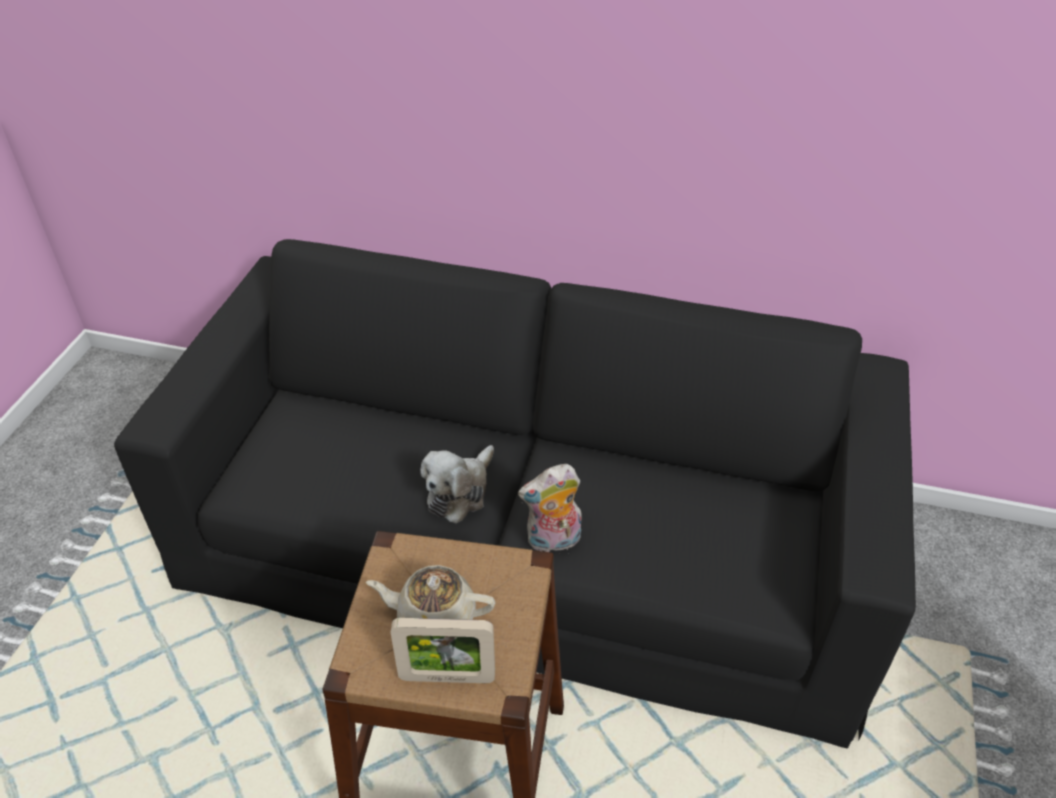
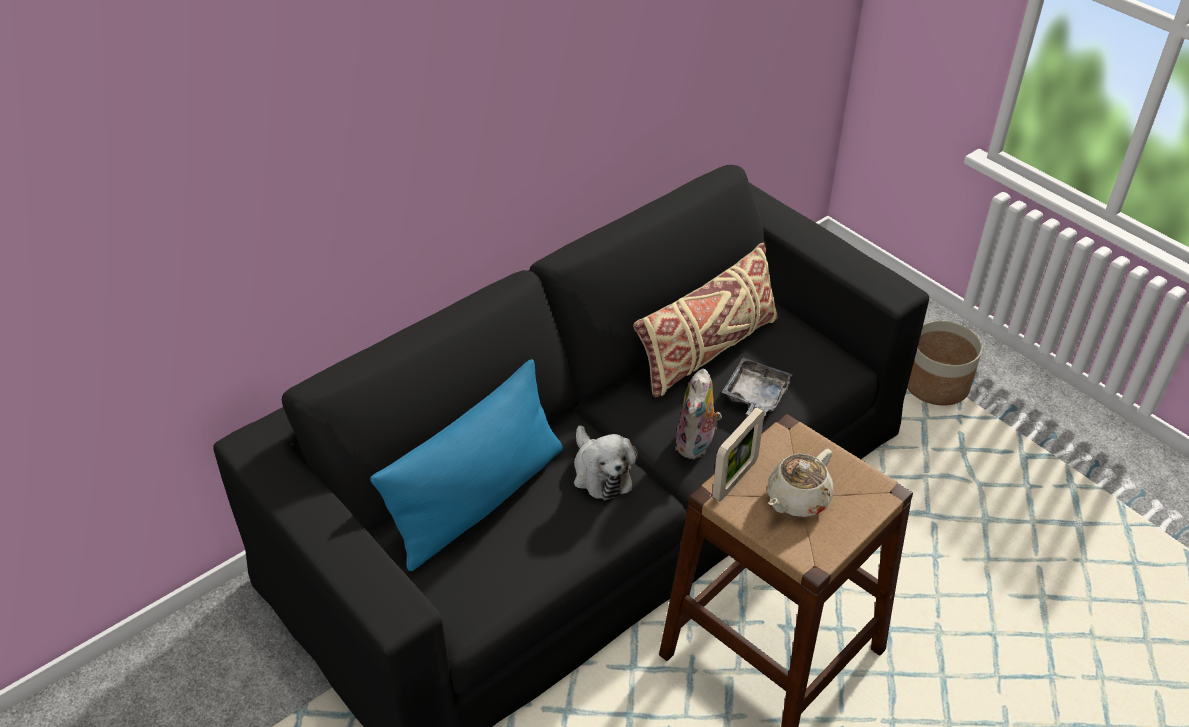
camera: 55 degrees left, 0 degrees up
picture frame [390,618,495,683] -> picture frame moved to [712,407,765,502]
none -> blue pillow [370,359,563,571]
none -> beige pillow [633,243,778,397]
none -> grey tray [721,358,794,417]
none -> planter [907,321,982,406]

